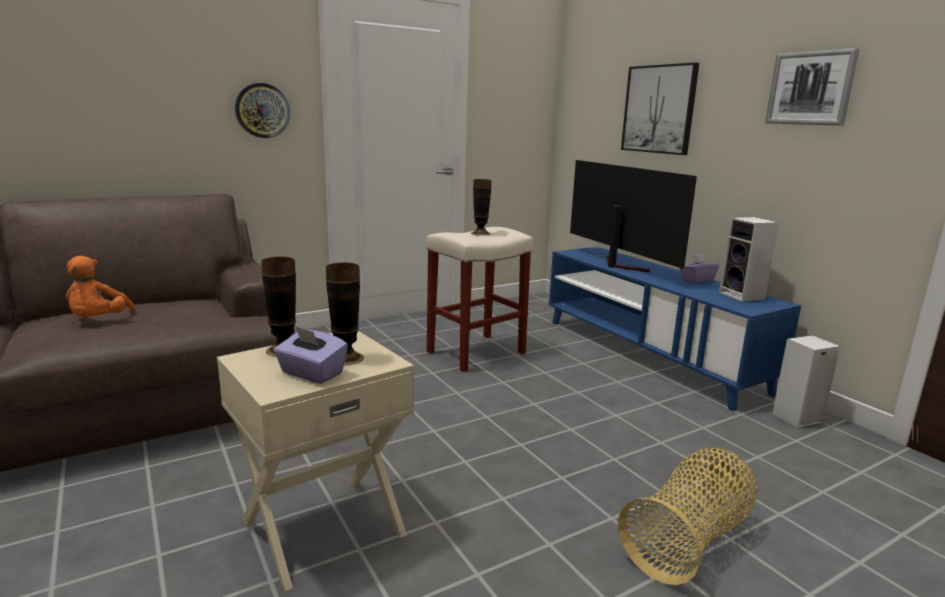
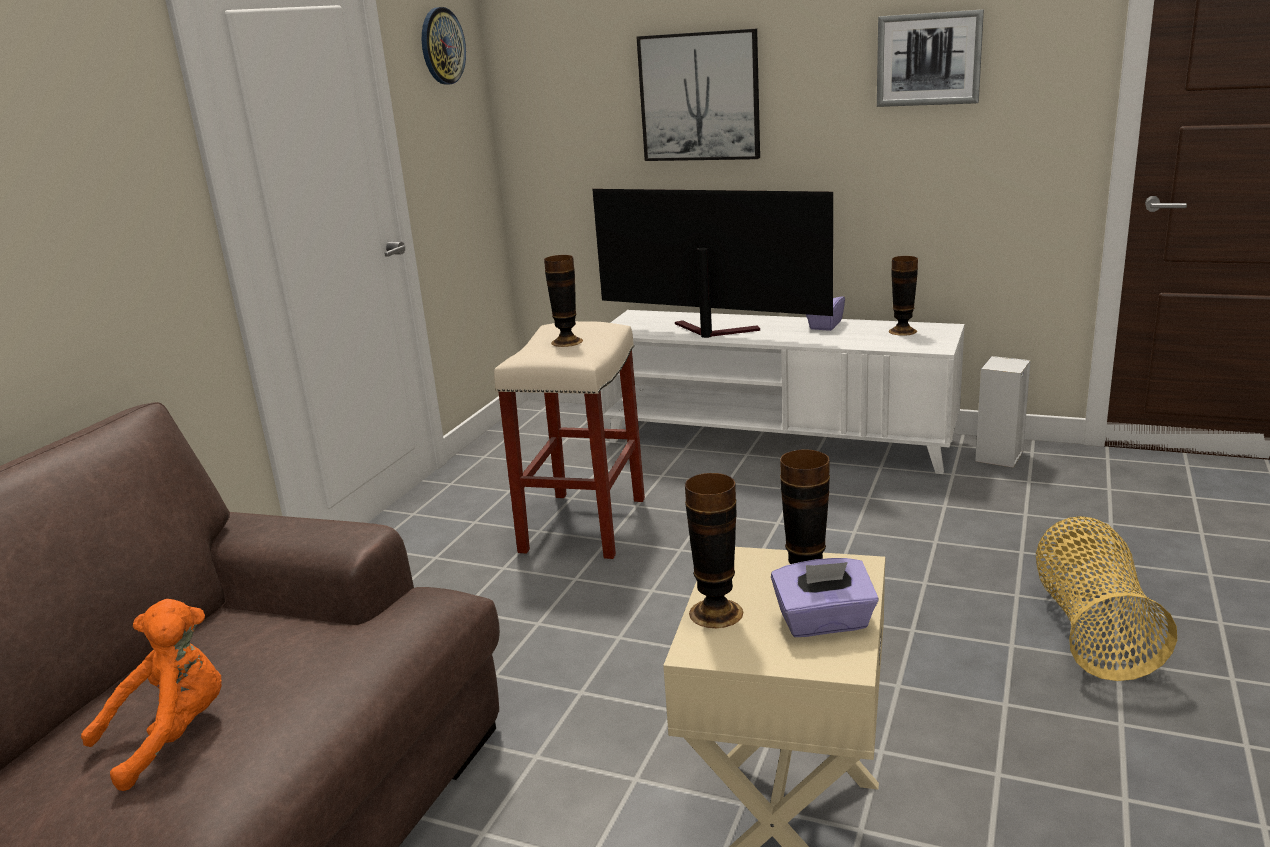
camera: 35 degrees left, 5 degrees up
orange plush toy [66,256,135,317] -> orange plush toy turned 90 degrees counterclockwise [81,599,222,791]
wall clock [235,83,290,138] -> wall clock moved to [422,7,466,85]
blue tv stand [549,247,801,411] -> white tv stand [601,310,965,474]
speaker [719,217,779,302] -> vase [889,256,918,336]

